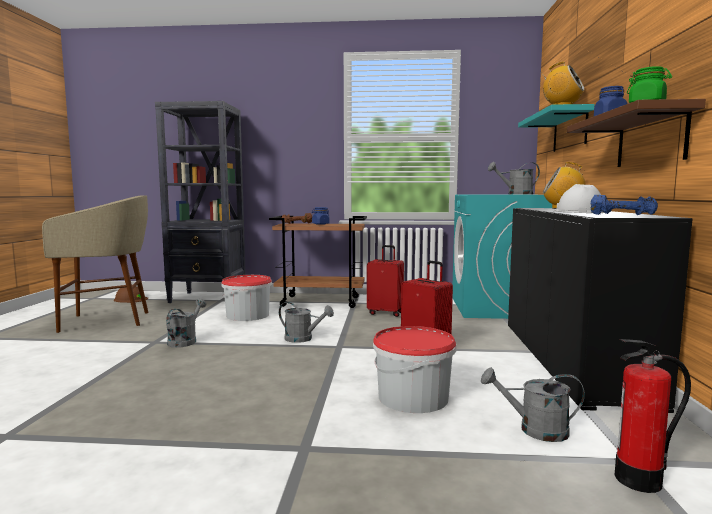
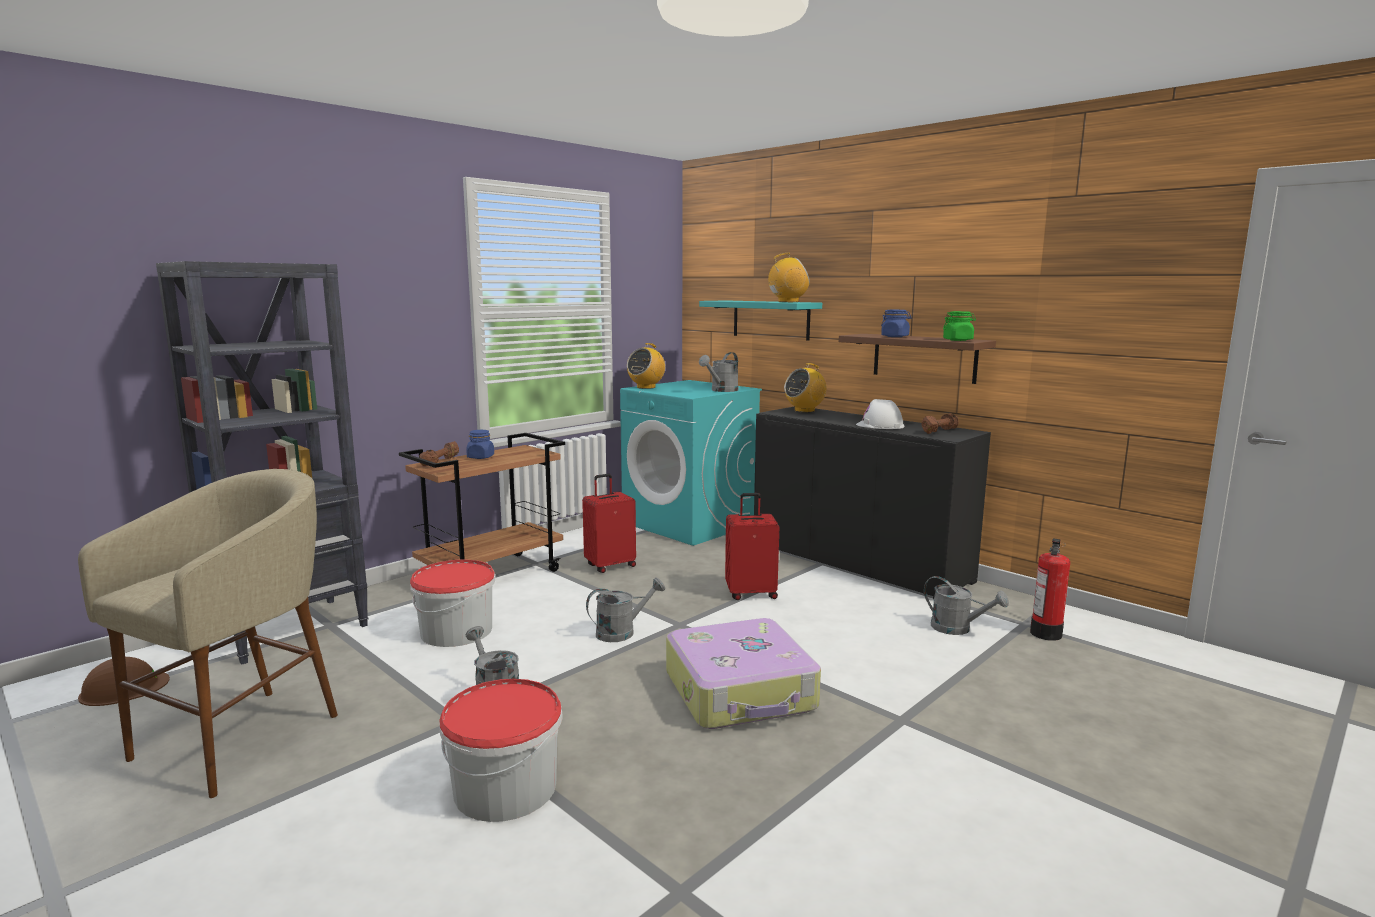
camera: 50 degrees left, 5 degrees up
bucket [373,326,456,413] -> bucket moved to [440,679,563,822]
grey watering can [481,367,585,442] -> grey watering can turned 105 degrees counterclockwise [924,576,1009,635]
blue dumbbell [591,195,658,215] -> brown dumbbell [921,413,959,434]
none -> radio [627,343,665,389]
none -> suitcase [666,618,821,729]

